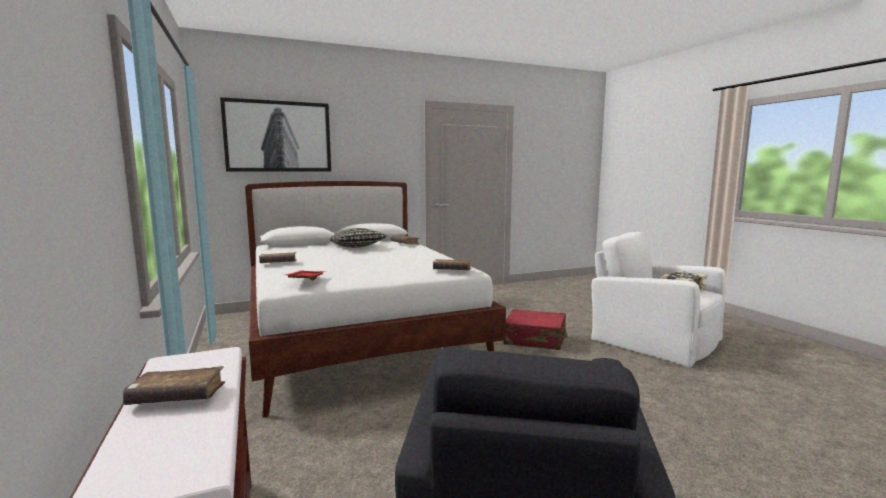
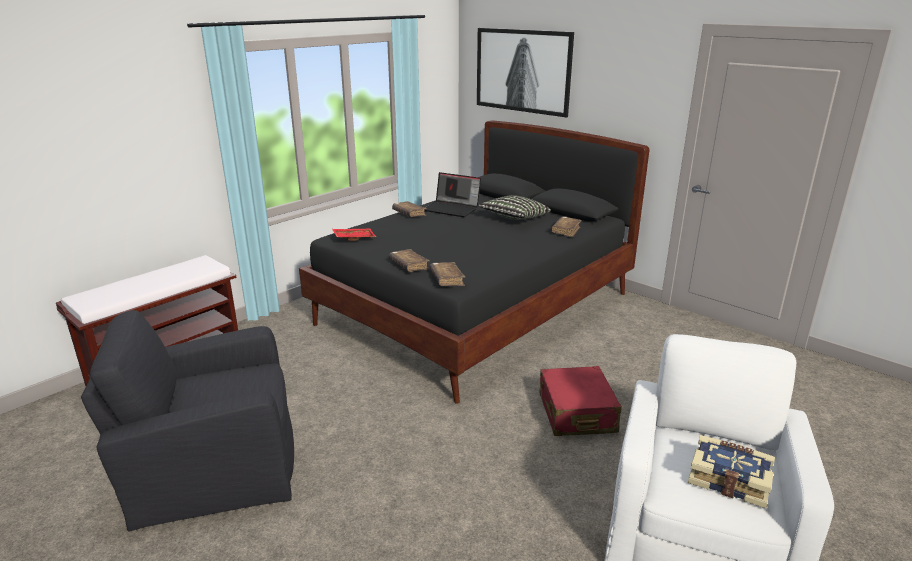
camera: 65 degrees right, 15 degrees up
brown book [123,366,225,405] -> brown book moved to [389,249,430,272]
white bed [245,181,506,418] -> black bed [299,120,649,404]
none -> laptop [424,172,481,217]

